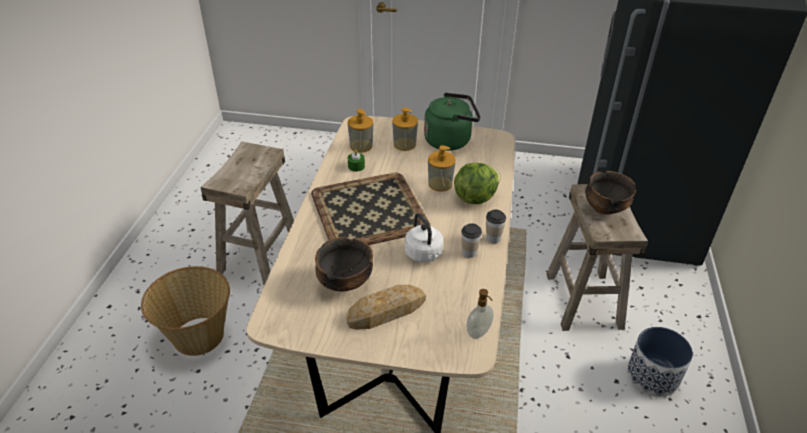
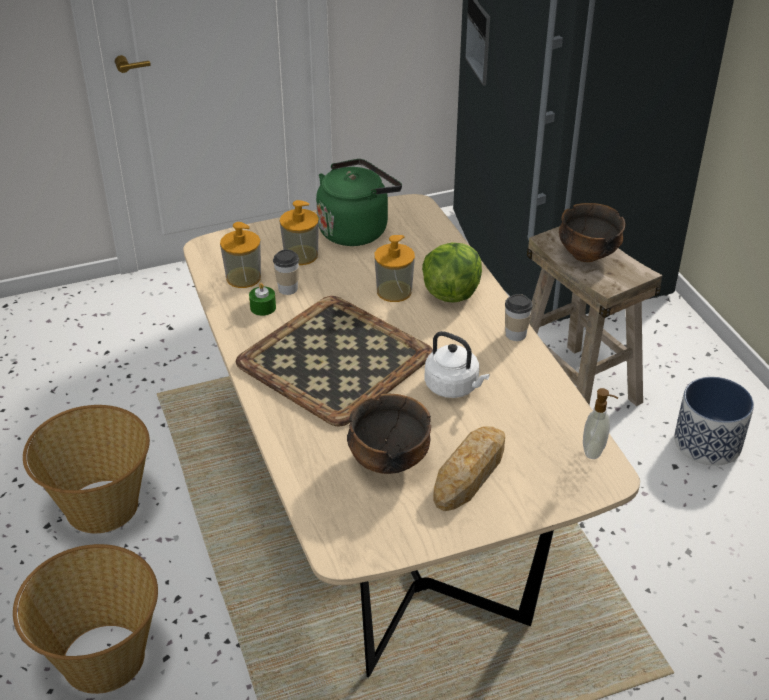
camera: 30 degrees left, 0 degrees up
beige stool [200,142,294,285] -> basket [23,405,150,533]
cup [461,223,482,258] -> cup moved to [273,249,299,295]

